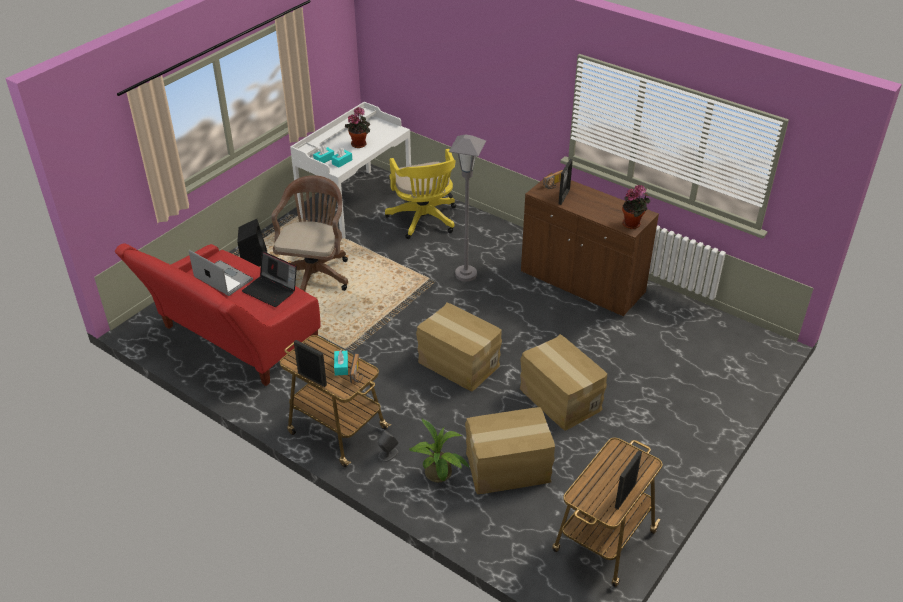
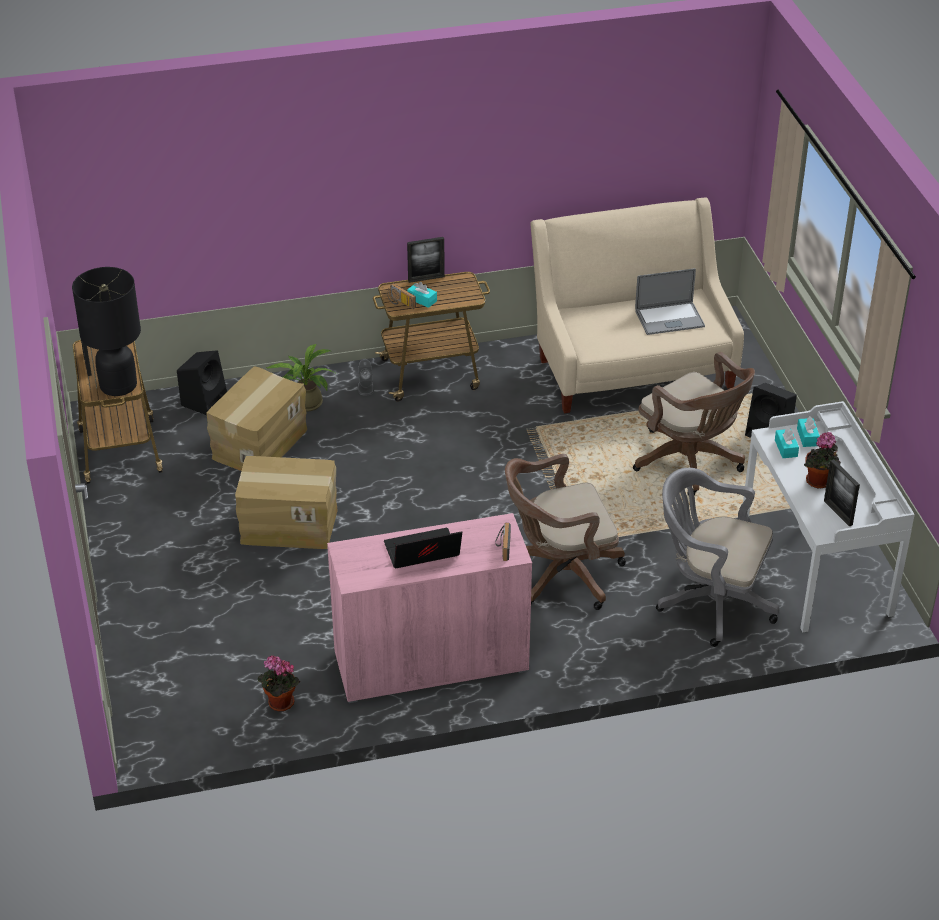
camera: 130 degrees right, 0 degrees up
red sofa [115,243,321,386] -> beige sofa [531,197,744,413]
laptop [242,251,297,307] -> laptop moved to [384,528,462,568]
yellow office chair [385,149,456,239] -> grey office chair [656,468,779,647]
cardboard box [416,303,502,391] -> none
grey floor lamp [449,134,486,282] -> brown office chair [505,454,626,610]
brown cabinet [521,173,659,317] -> pink cabinet [327,513,532,703]
picture frame [558,159,573,205] -> picture frame moved to [824,459,860,526]
potted plant [622,185,650,229] -> potted plant moved to [257,655,300,711]
none -> black table lamp [72,267,141,396]
none -> black speaker [177,350,227,415]

